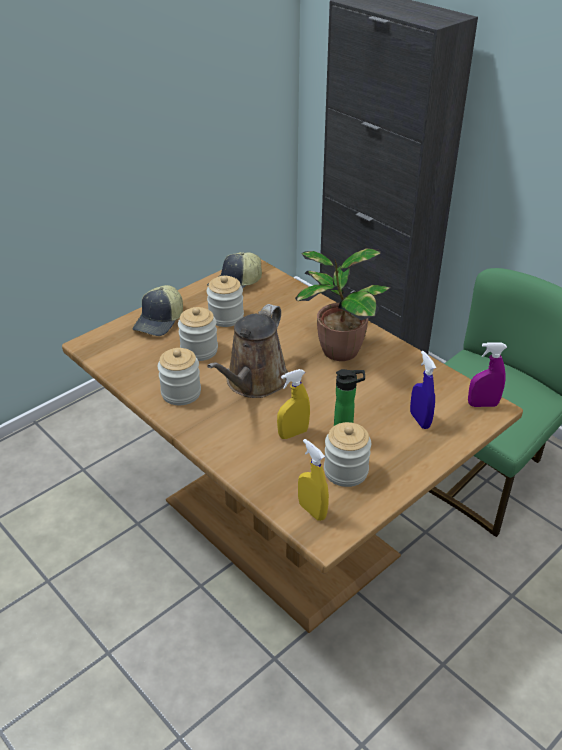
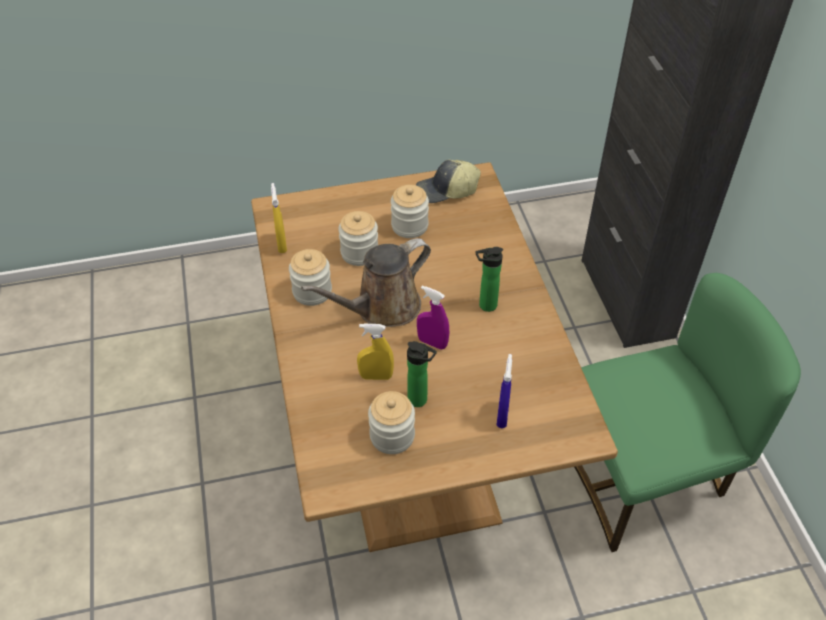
camera: 30 degrees right, 10 degrees up
cap [133,285,183,336] -> none
potted plant [295,248,390,361] -> bottle [475,247,503,312]
yellow spray bottle [298,439,329,521] -> yellow spray bottle moved to [271,183,287,253]
purple spray bottle [468,343,507,407] -> purple spray bottle moved to [417,285,449,350]

